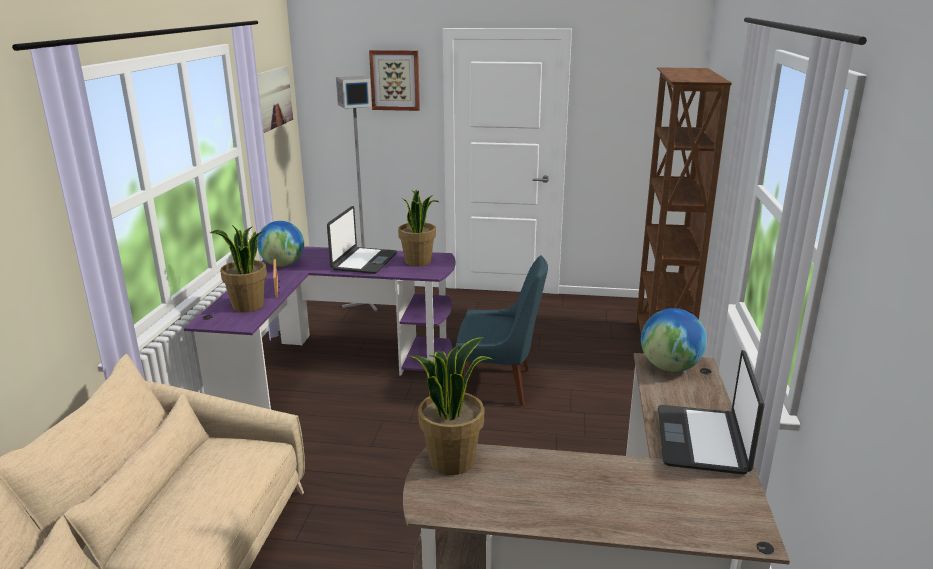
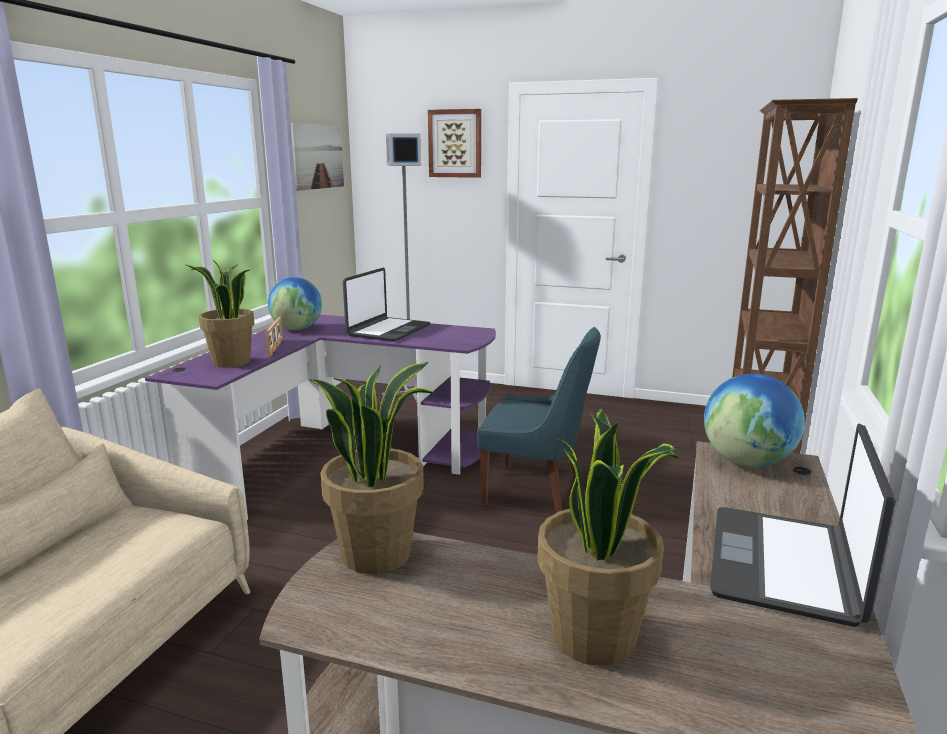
camera: 10 degrees right, 5 degrees down
potted plant [398,190,439,267] -> potted plant moved to [537,408,680,666]

